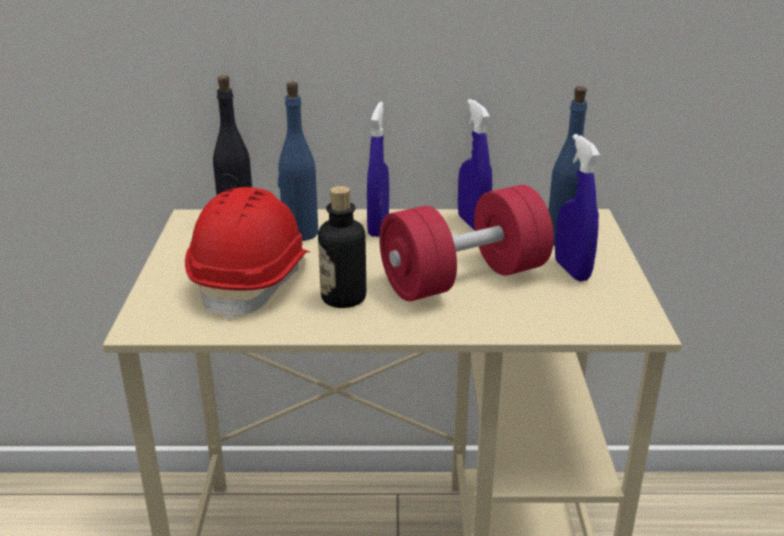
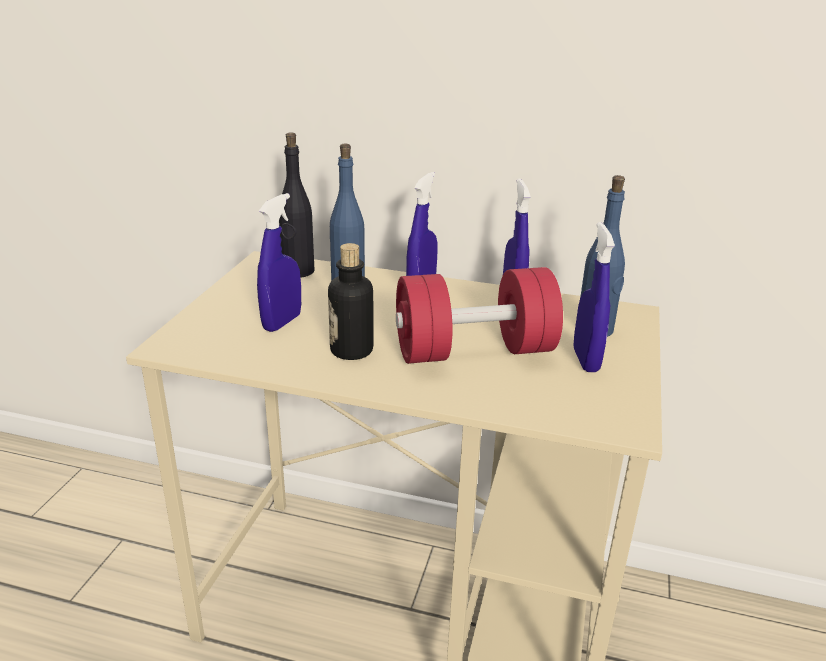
camera: 15 degrees right, 0 degrees up
red hard hat [185,187,310,321] -> blue spray bottle [257,193,301,332]

